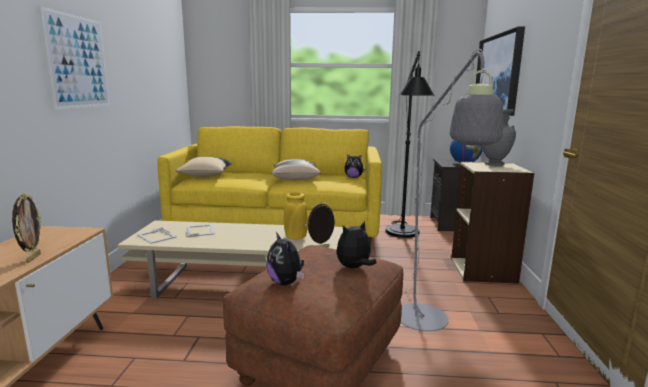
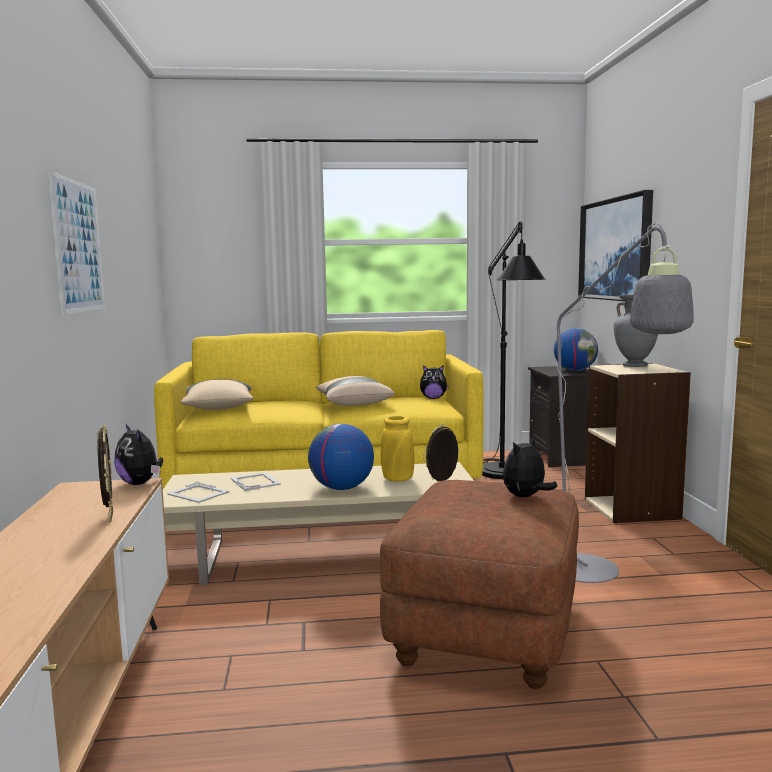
camera: 10 degrees left, 5 degrees down
plush toy [266,232,304,285] -> plush toy moved to [114,423,163,485]
none -> globe [308,424,374,490]

